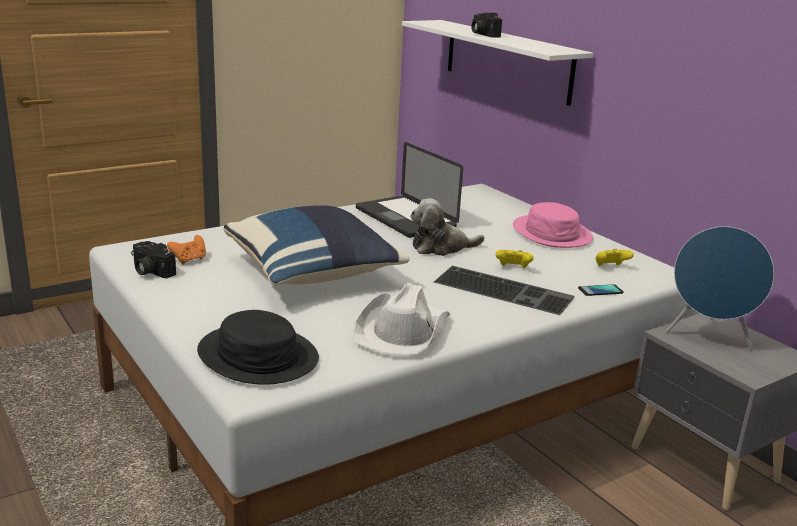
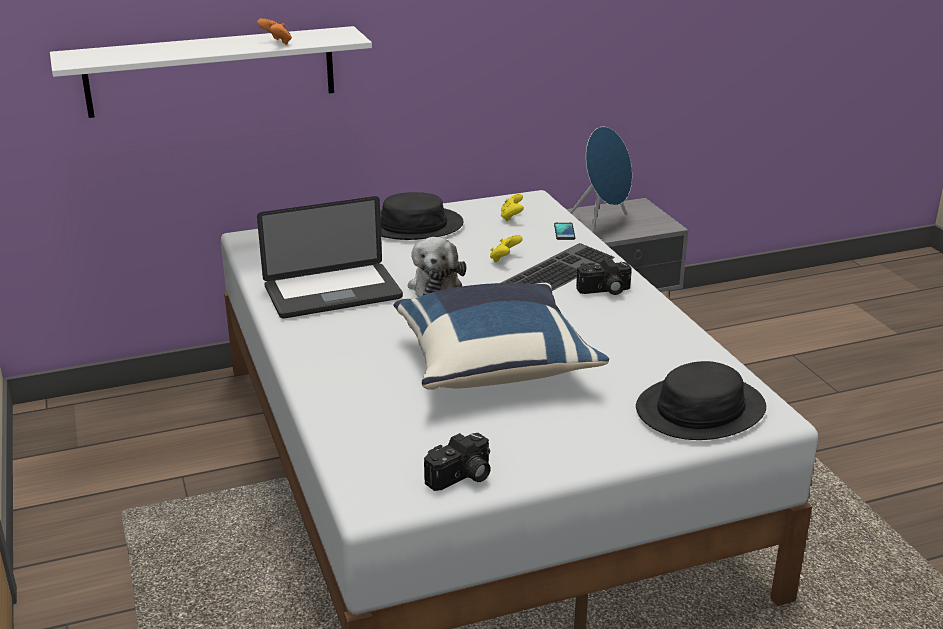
camera: 75 degrees left, 5 degrees up
orange game controller [167,235,206,264] -> orange game controller moved to [257,18,292,45]
white hat [353,283,450,356] -> none
camera [471,13,502,38] -> camera moved to [576,258,632,295]
pink hat [513,202,593,248] -> black hat [380,192,463,240]

